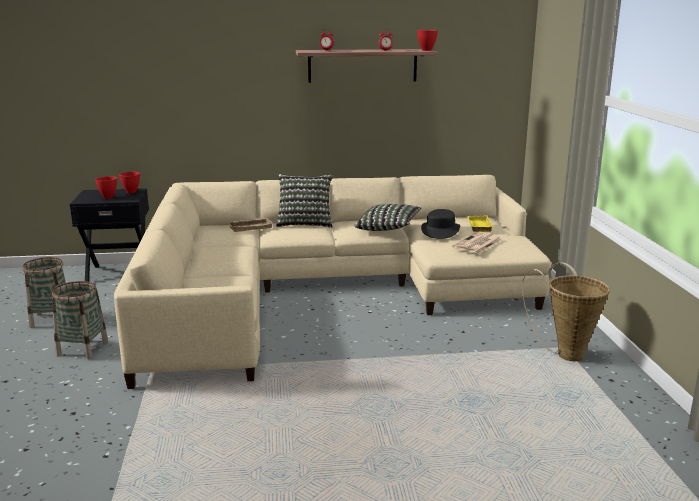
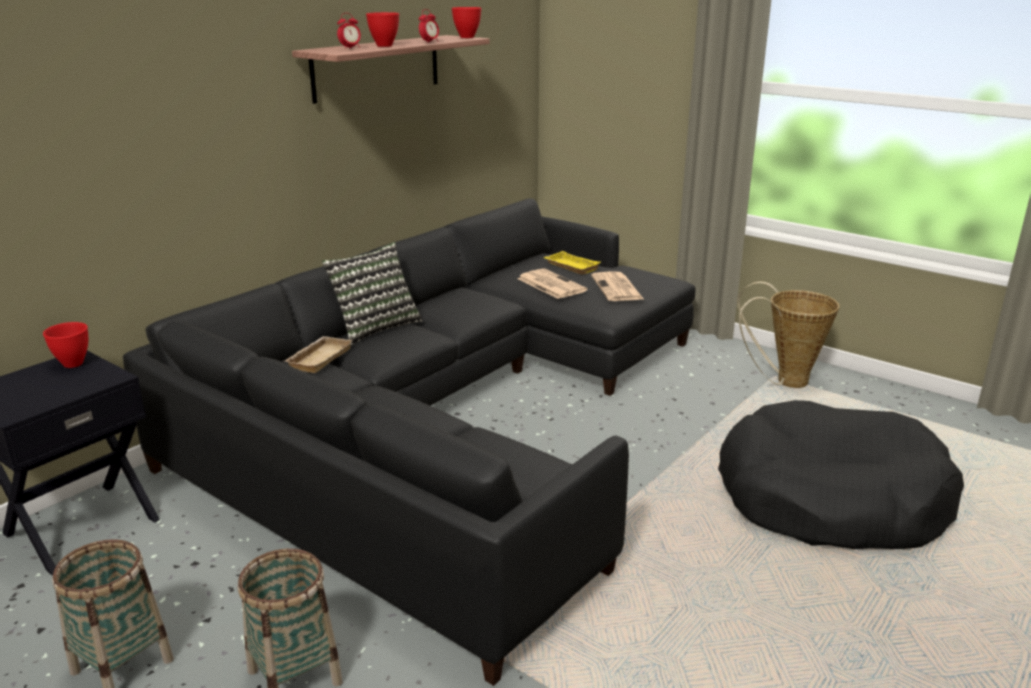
camera: 45 degrees left, 5 degrees up
red bowl [95,176,117,199] -> red bowl moved to [366,12,399,47]
beige sofa [114,175,551,389] -> black sofa [123,199,695,686]
pillow [354,204,421,231] -> none
black hat [421,209,460,239] -> newspaper [518,268,587,299]
none -> black dog bed [718,400,964,549]

